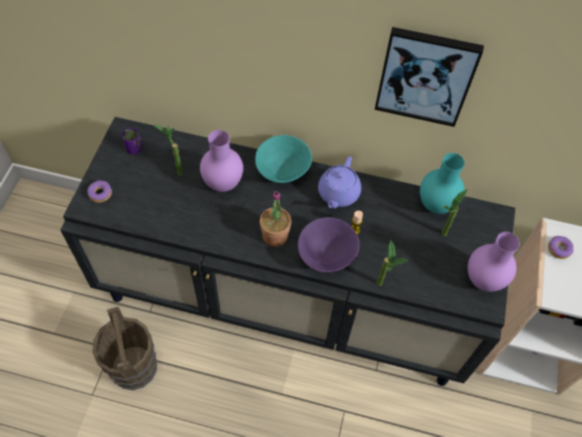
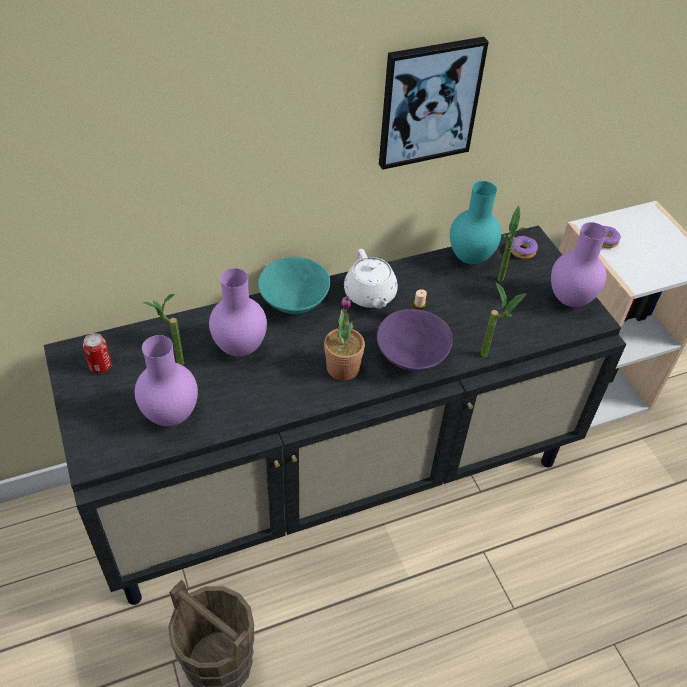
camera: 35 degrees left, 10 degrees down
donut [87,181,112,203] -> donut moved to [511,236,538,259]
purple cup [122,128,142,154] -> can [83,333,112,373]
purple teapot [318,156,361,209] -> white teapot [344,249,398,309]
none -> purple vase [135,335,198,426]

